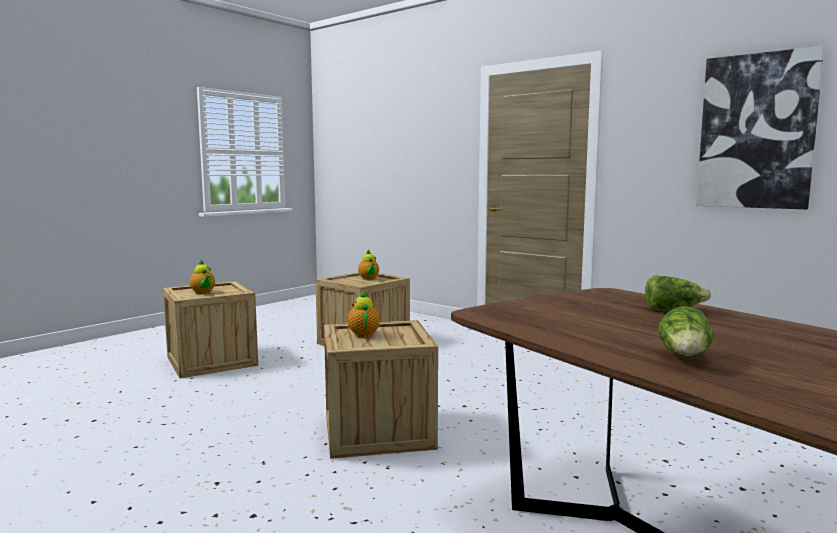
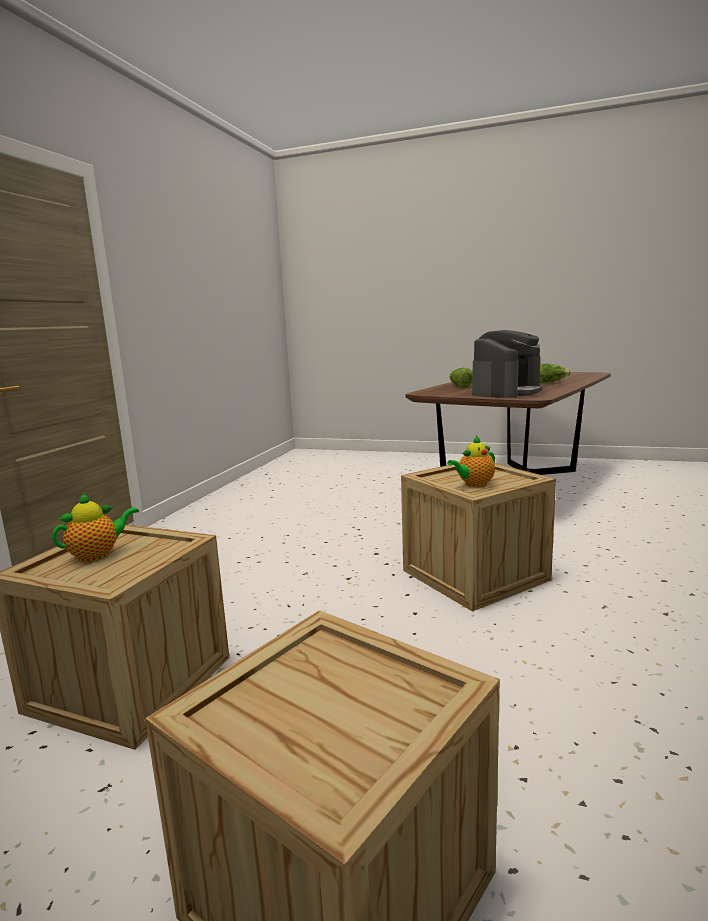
camera: 110 degrees left, 5 degrees up
teapot [190,260,215,294] -> none
picture [696,46,824,209] -> none
none -> coffee machine [472,330,542,398]

